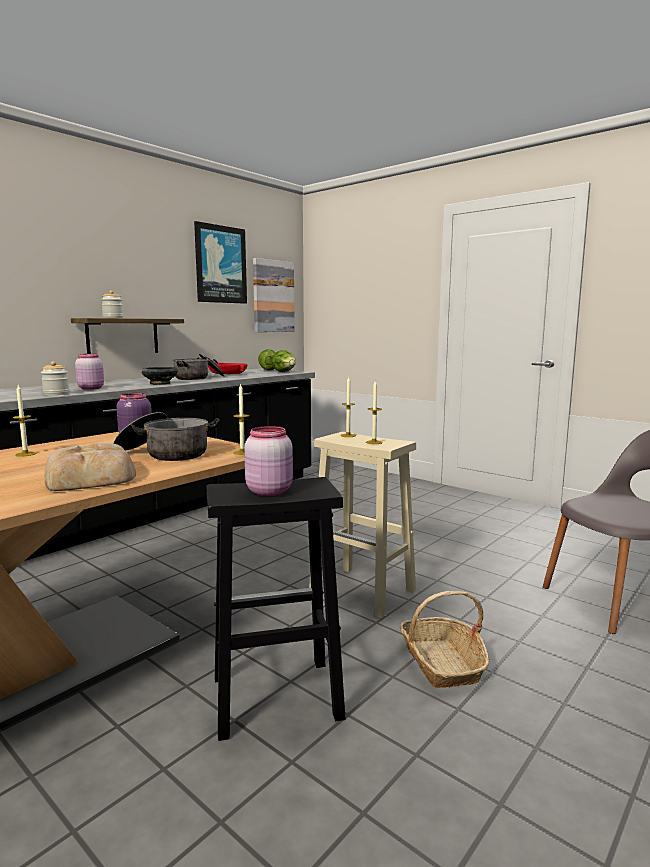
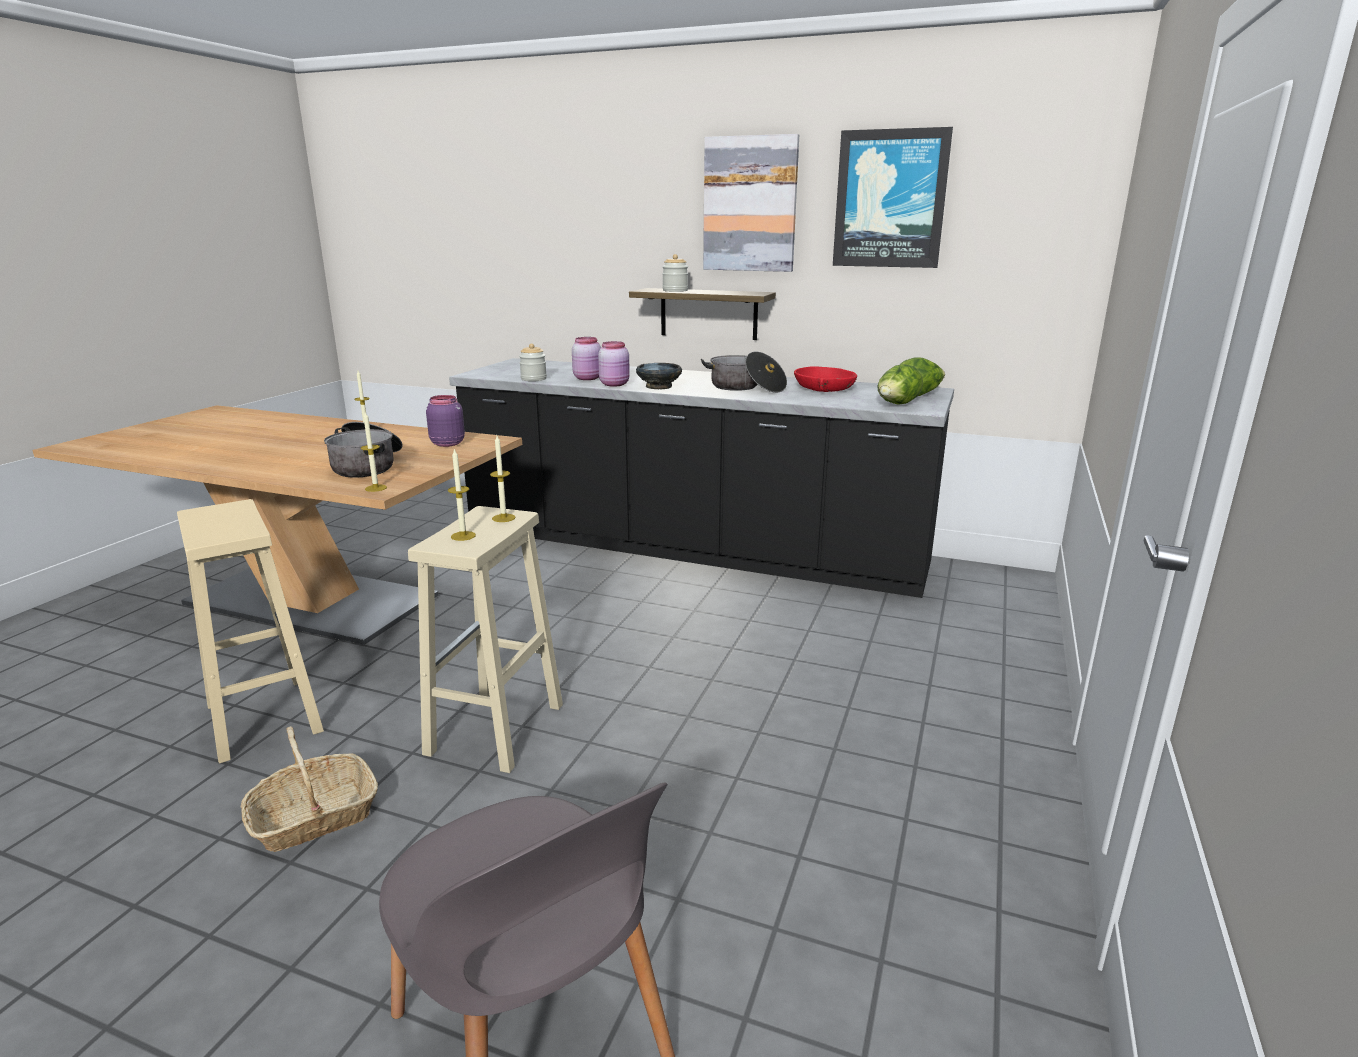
camera: 70 degrees right, 10 degrees up
bread [44,443,136,491] -> none
black stool [207,477,346,741] -> beige stool [177,499,324,763]
pink jar [244,426,293,496] -> pink jar moved to [598,341,630,386]
picture [253,258,295,332] -> picture moved to [703,134,799,272]

